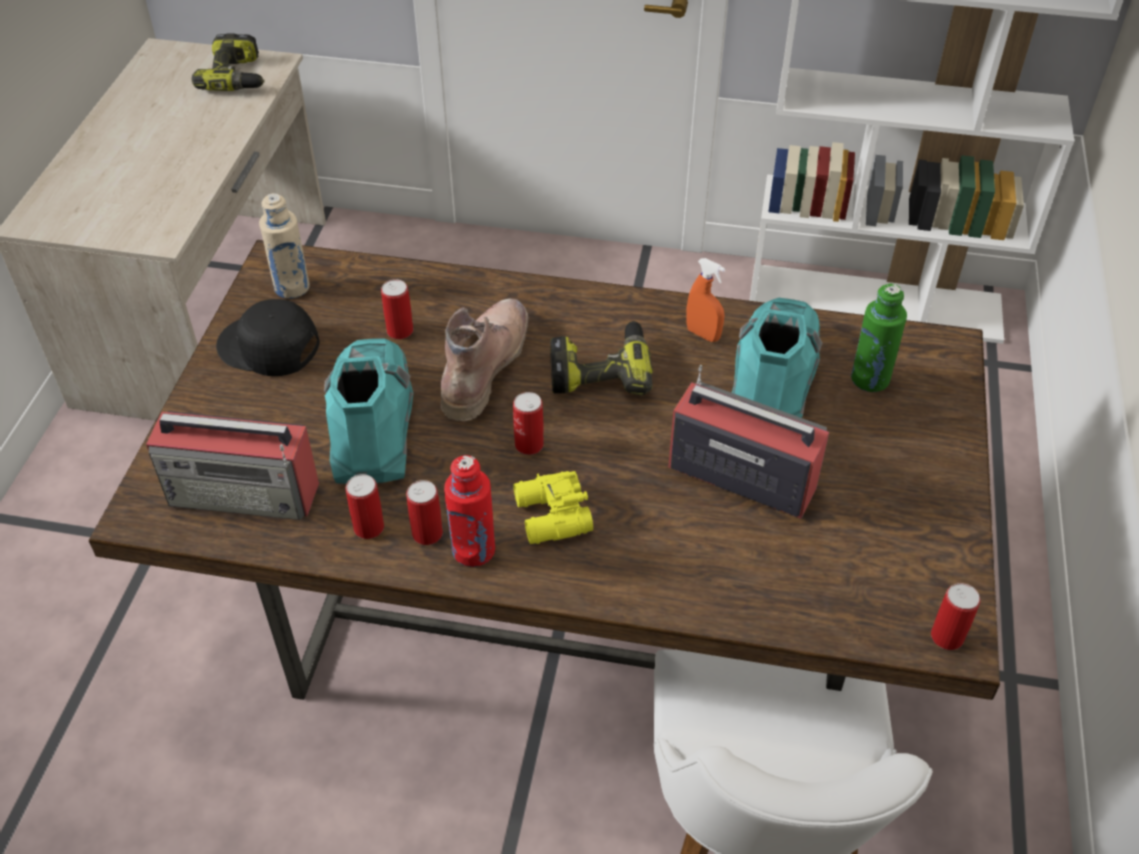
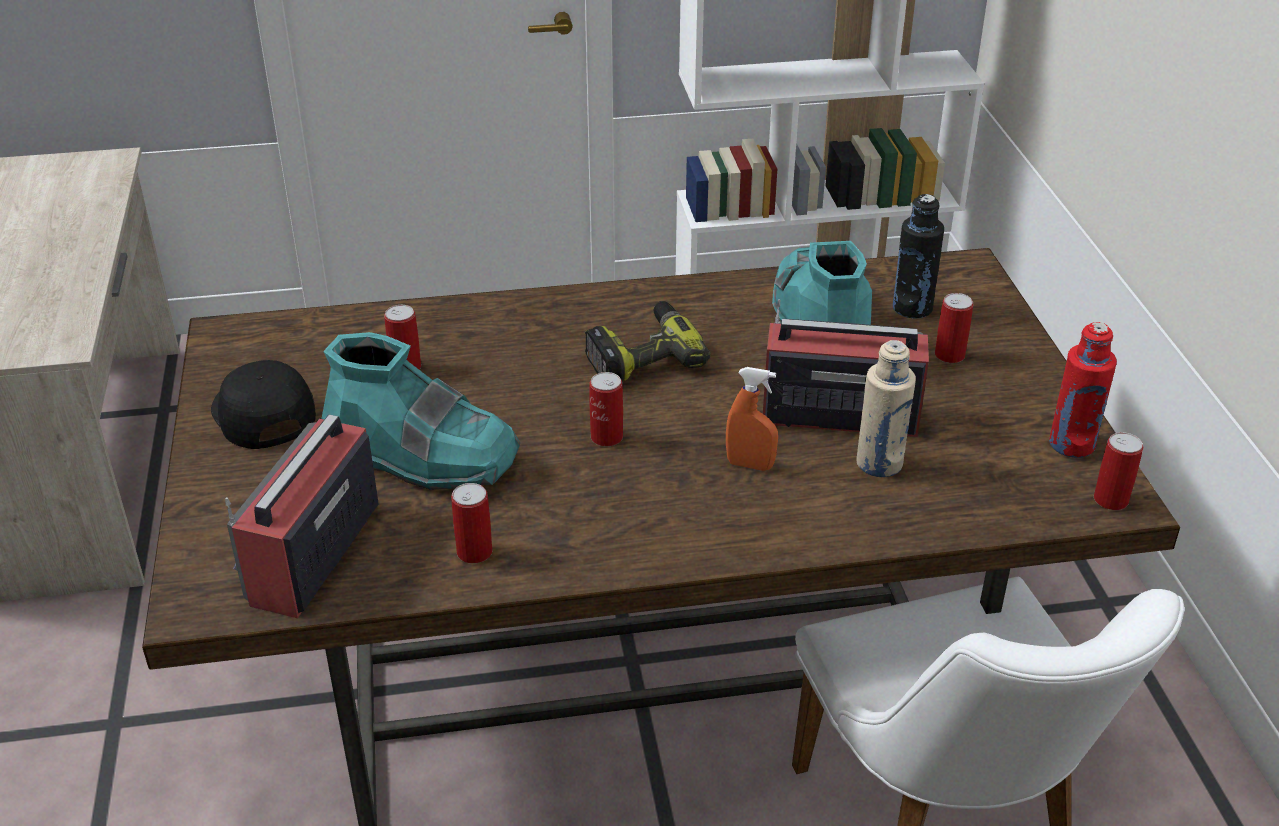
camera: 20 degrees left, 10 degrees down
radio [146,411,319,520] -> radio turned 120 degrees clockwise [225,415,379,618]
power drill [192,33,264,91] -> none
black cap [216,299,320,376] -> black cap turned 60 degrees clockwise [211,360,316,449]
beige bottle [259,193,310,299] -> beige bottle moved to [856,340,916,477]
turquoise boot [324,338,413,484] -> turquoise boot turned 135 degrees clockwise [321,332,520,490]
can [406,480,443,545] -> can moved to [935,293,973,363]
brown boot [441,298,529,421] -> none
red bottle [444,455,495,567] -> red bottle moved to [1049,322,1117,458]
yellow binoculars [513,471,593,544] -> none
orange spray bottle [686,258,726,342] -> orange spray bottle moved to [726,367,778,471]
green bottle [851,284,907,392] -> black bottle [893,194,944,319]

